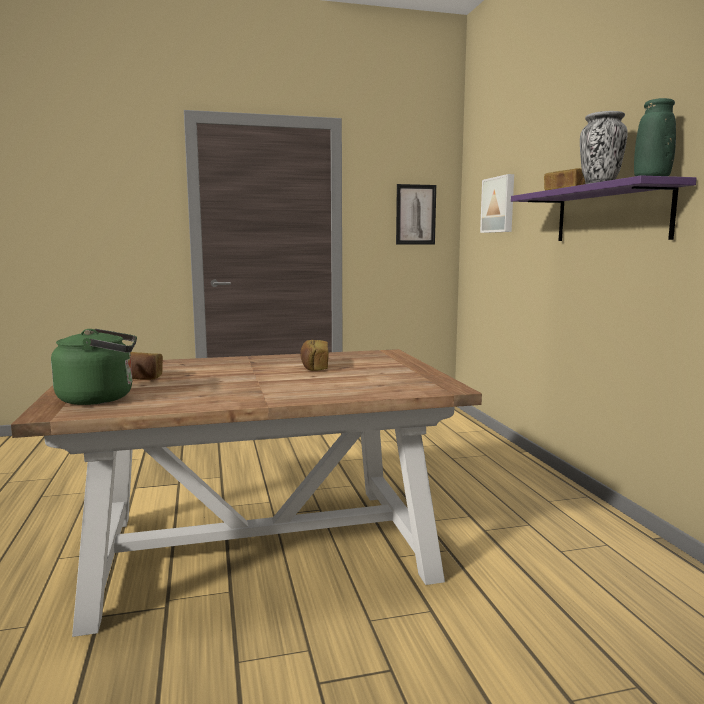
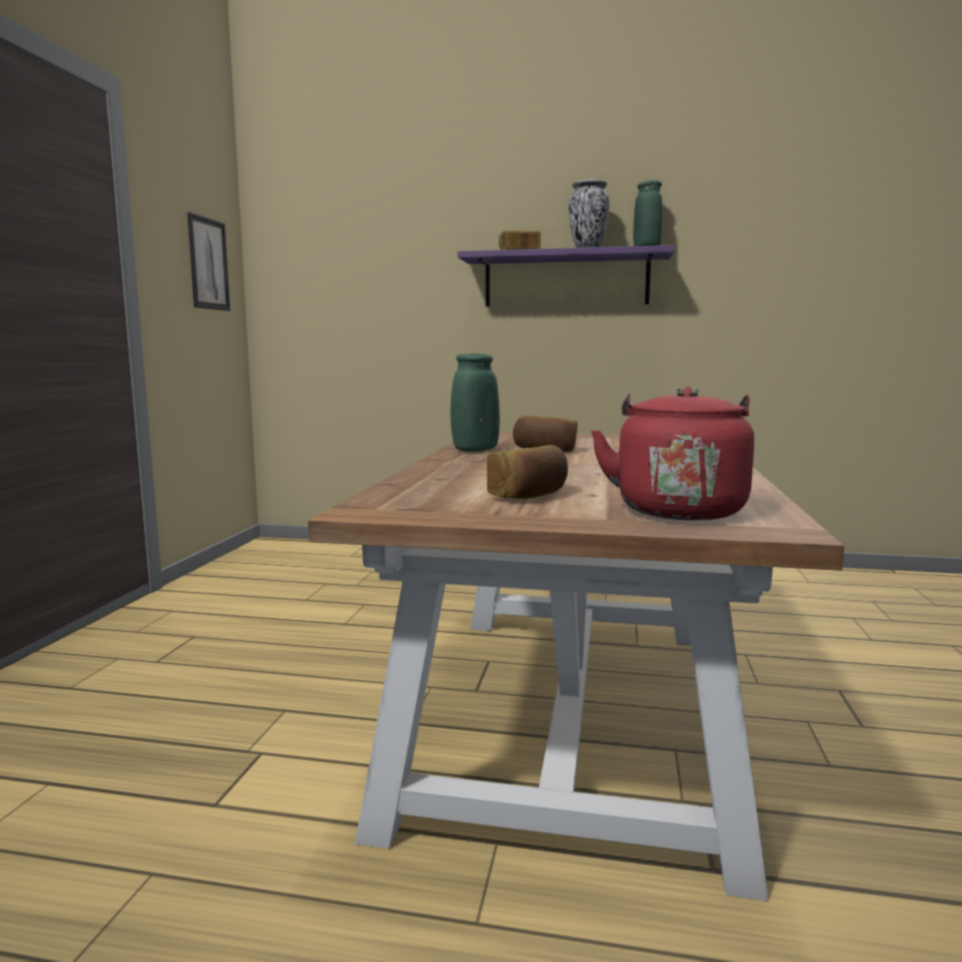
camera: 65 degrees left, 0 degrees up
green kettle [51,329,137,405] -> red kettle [591,386,754,521]
picture [480,174,514,233] -> none
none -> green vase [450,354,500,452]

